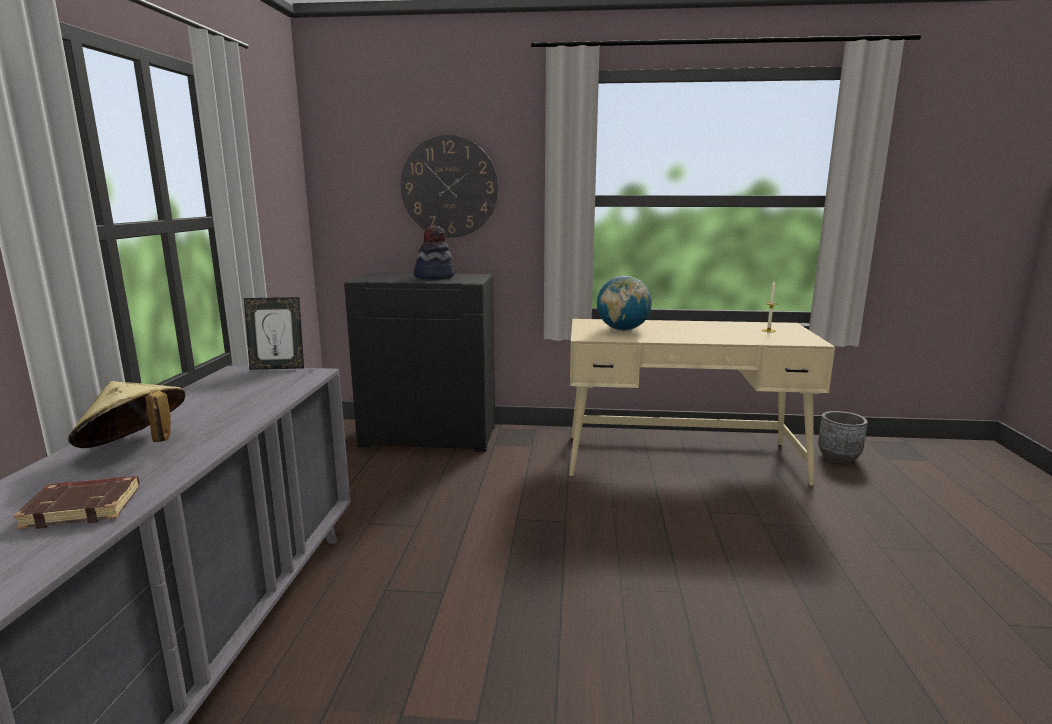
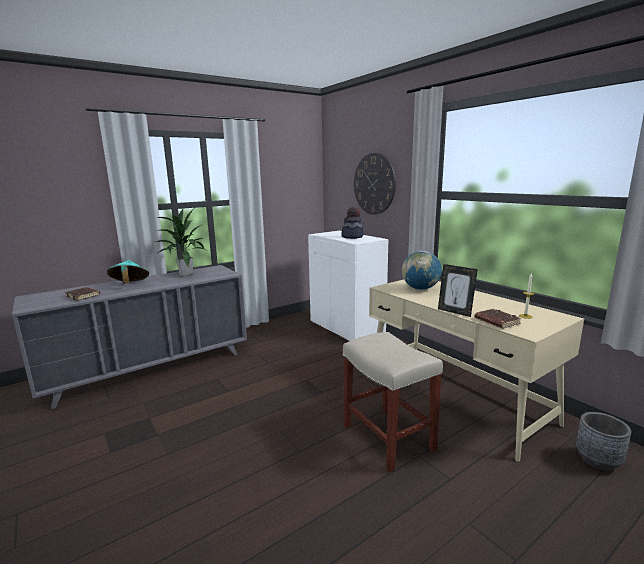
camera: 50 degrees right, 0 degrees up
beige hat [68,381,185,448] -> turquoise hat [107,260,149,283]
picture frame [244,297,304,370] -> picture frame moved to [438,264,478,317]
black cabinet [344,273,495,452] -> white cabinet [308,231,388,341]
none -> potted plant [155,209,206,277]
none -> beige stool [343,332,443,472]
none -> brown book [475,309,522,329]

